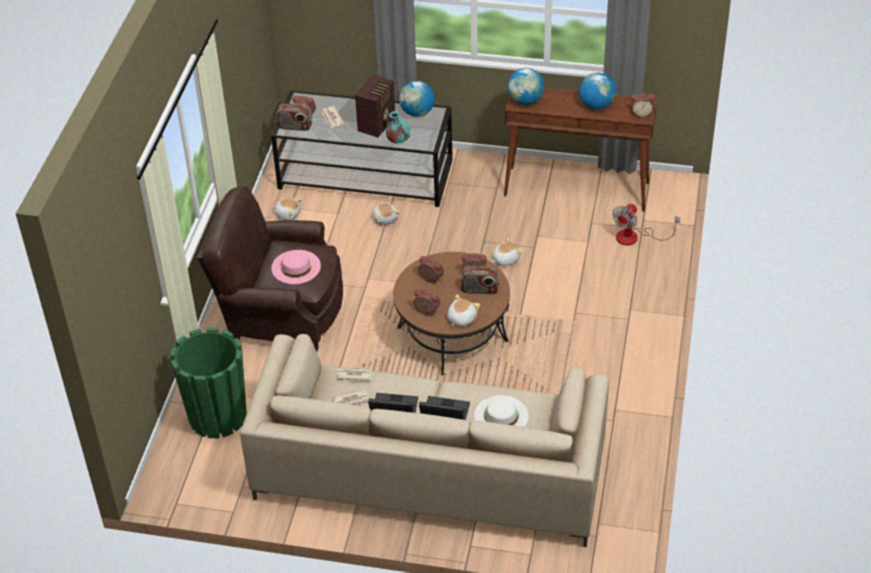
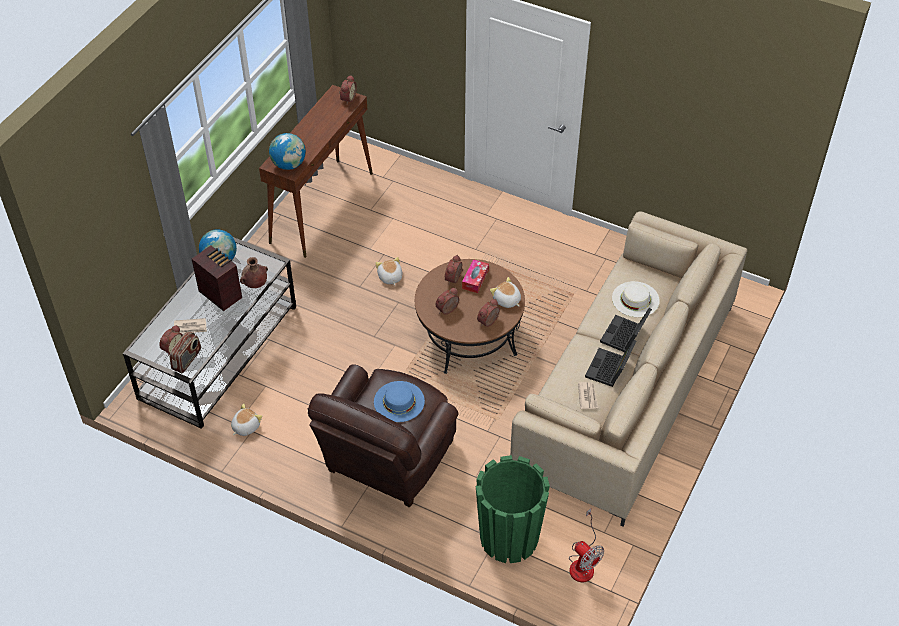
camera: 75 degrees left, 5 degrees up
pink hat [271,250,321,284] -> blue hat [374,381,425,422]
newspaper [337,367,372,381] -> none
plush toy [373,203,400,225] -> none
turquoise vase [385,111,410,144] -> brown vase [240,257,268,288]
radio [460,266,499,294] -> tissue box [462,259,489,293]
globe [579,72,616,110] -> none
fan [612,204,680,246] -> fan moved to [569,508,604,582]

